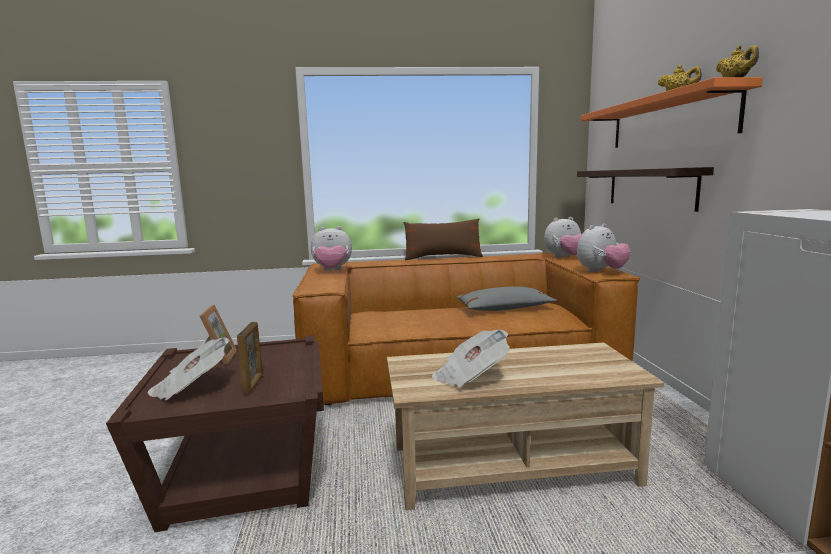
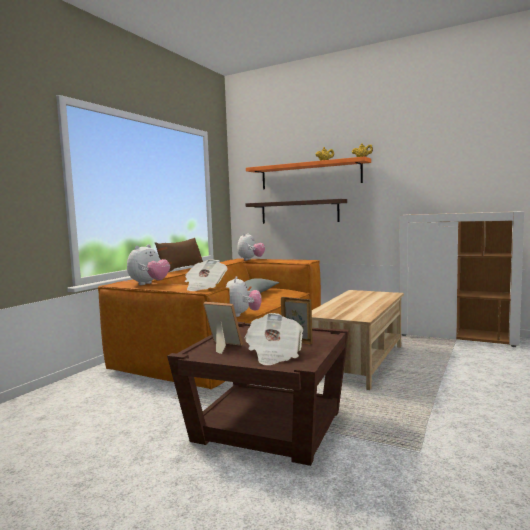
camera: 55 degrees left, 5 degrees down
newspaper [432,329,510,387] -> newspaper moved to [185,259,227,291]
plush toy [577,224,631,272] -> plush toy moved to [226,276,261,317]

